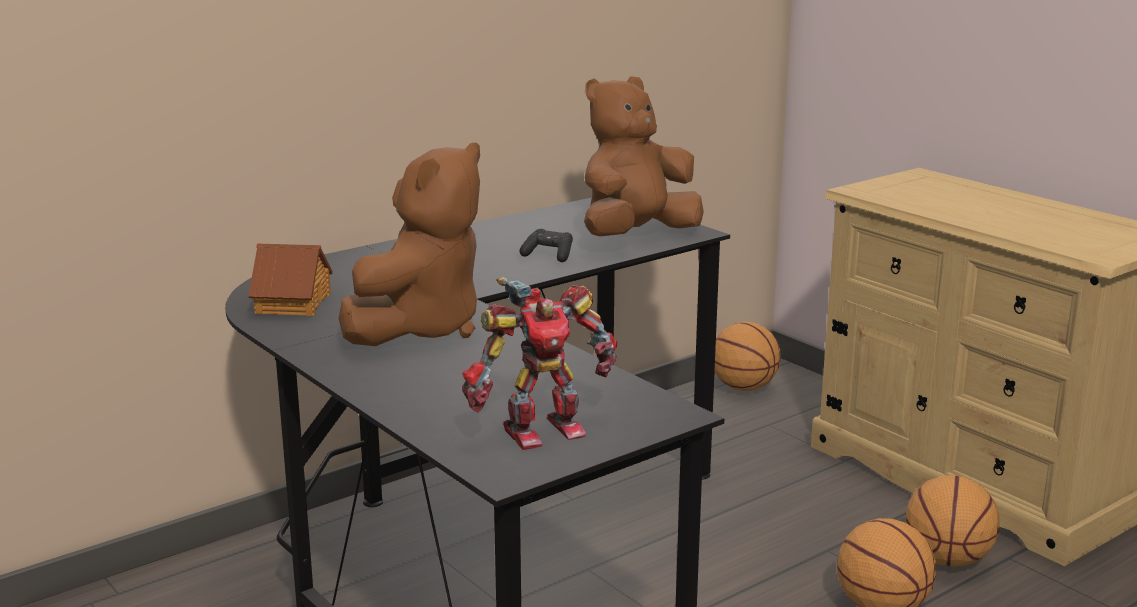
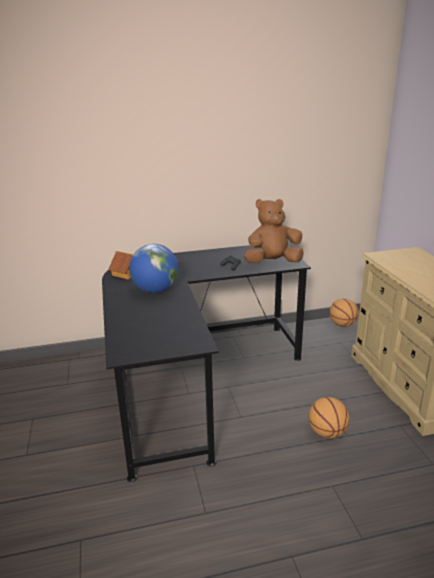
camera: 25 degrees right, 5 degrees up
brown plush toy [338,143,480,346] -> globe [129,244,179,293]
toy robot [462,277,617,450] -> none
basketball [906,475,1000,567] -> none

